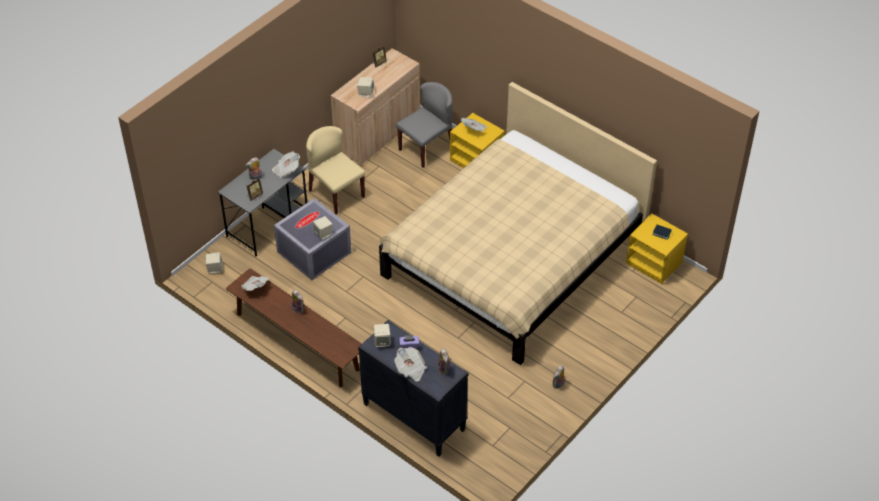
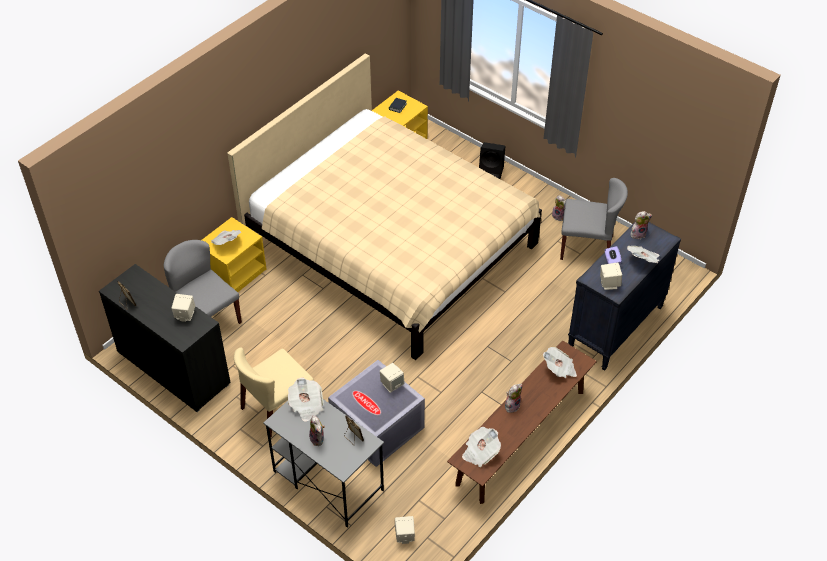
camera: 90 degrees left, 0 degrees up
beige cabinet [331,48,420,165] -> black cabinet [99,264,231,412]
none -> black speaker [479,142,505,179]
none -> newspaper [543,347,577,378]
none -> grey chair [560,178,628,260]

